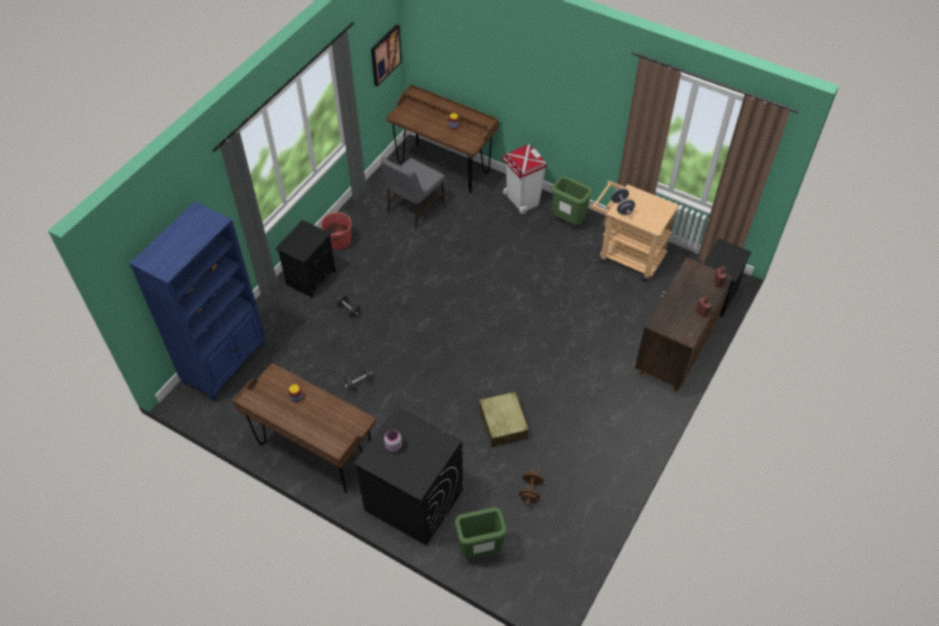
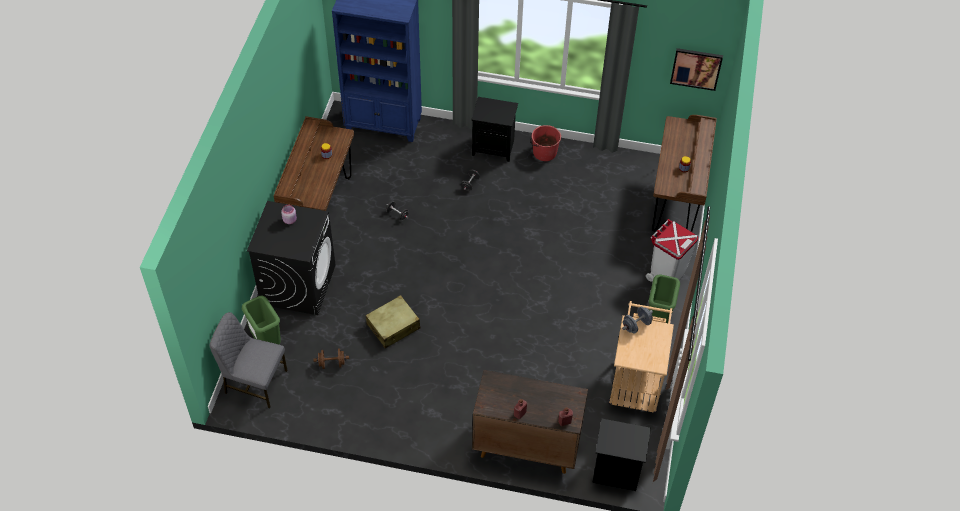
camera: 70 degrees right, 0 degrees up
grey chair [381,157,445,228] -> grey chair moved to [209,312,288,408]

